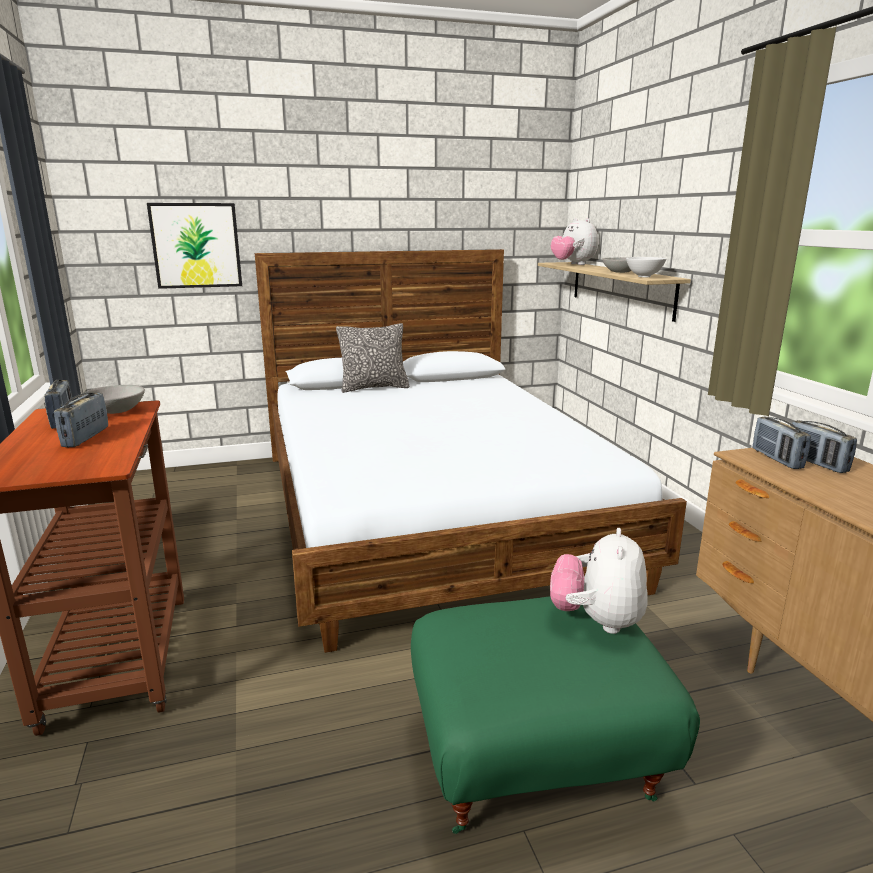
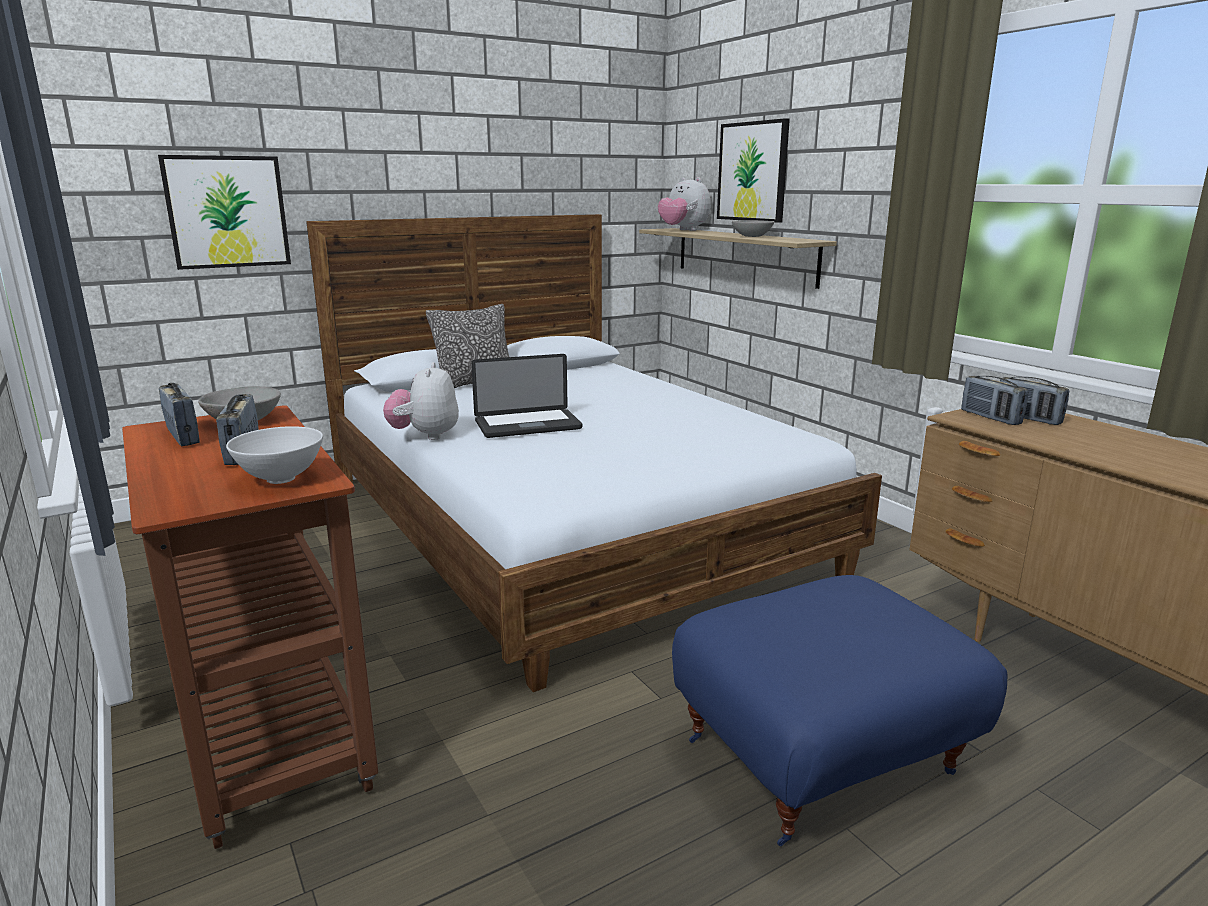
camera: 15 degrees left, 0 degrees up
green ottoman [411,596,700,834] -> blue ottoman [672,575,1008,846]
plush toy [550,528,648,634] -> plush toy moved to [383,362,459,440]
white bowl [626,257,667,277] -> white bowl moved to [226,426,323,484]
none -> laptop [471,354,582,438]
none -> picture [717,118,790,223]

